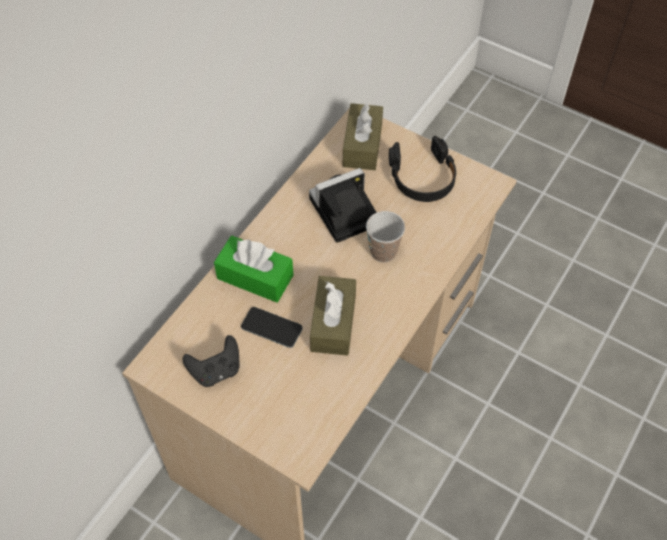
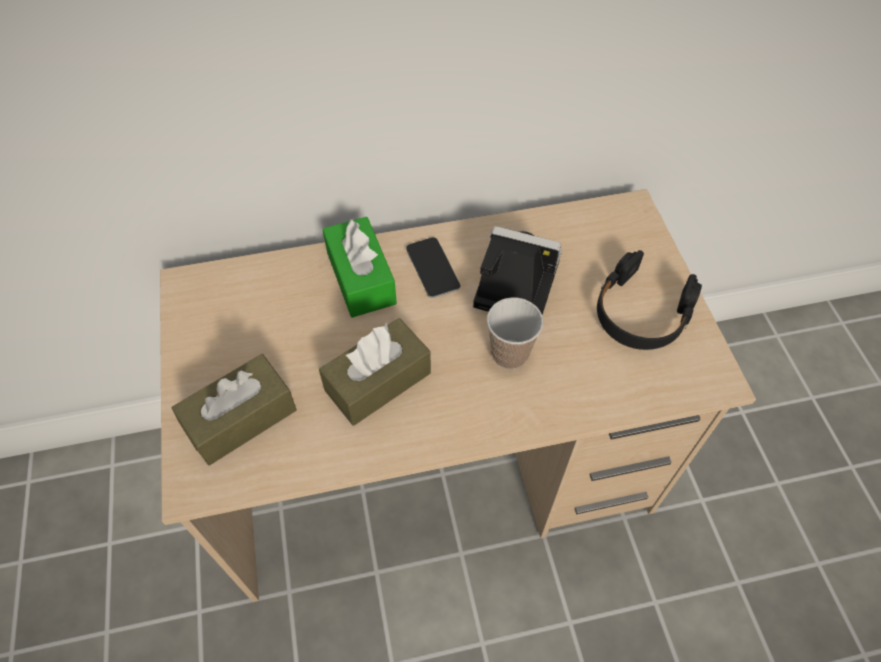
camera: 45 degrees right, 0 degrees up
black game controller [183,335,239,387] -> none
phone [241,307,303,348] -> phone moved to [406,237,460,298]
brown tissue box [343,103,383,170] -> brown tissue box moved to [172,354,297,465]

